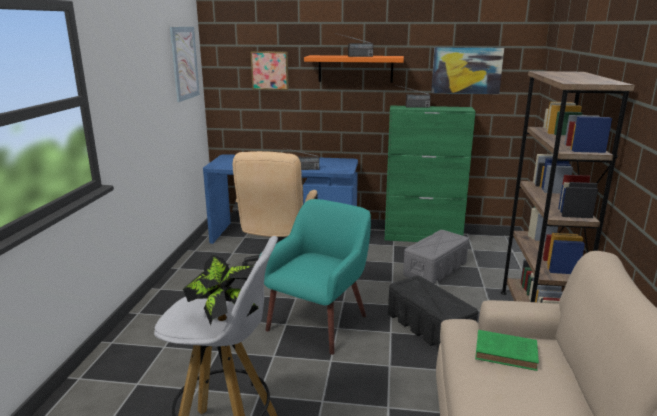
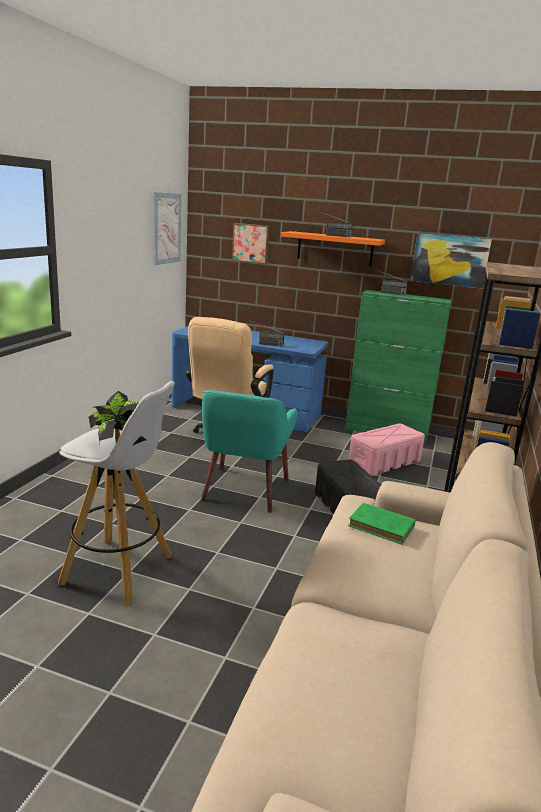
camera: 10 degrees right, 0 degrees up
turquoise armchair [259,199,371,355] -> turquoise armchair turned 150 degrees clockwise [201,390,298,513]
grey storage box [403,230,469,284] -> pink storage box [348,423,425,476]

